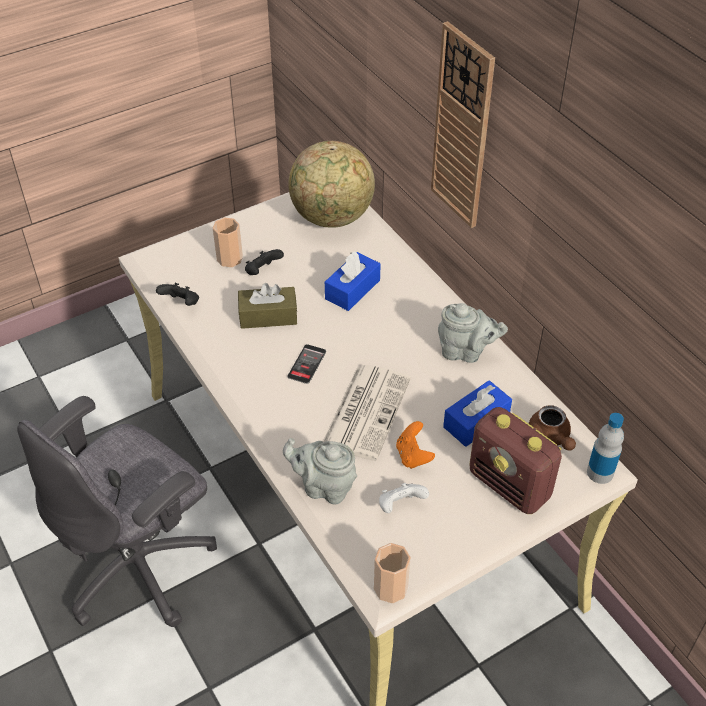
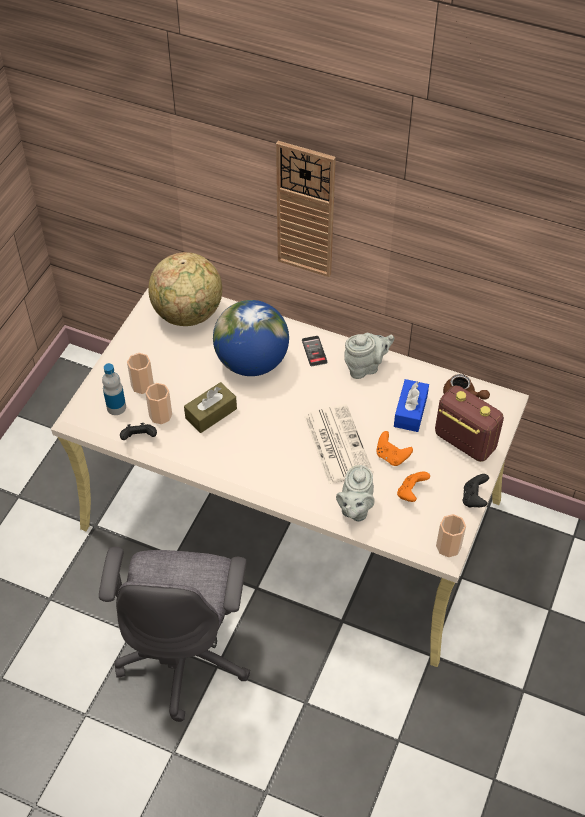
camera: 35 degrees left, 5 degrees up
black game controller [245,249,284,275] -> black game controller moved to [463,474,489,507]
grey teapot [283,438,357,505] -> grey teapot turned 60 degrees counterclockwise [336,465,375,522]
phone [288,344,326,384] -> phone moved to [302,336,328,366]
blue tissue box [325,251,381,311] -> globe [213,300,289,376]
white game controller [379,483,429,513] -> orange game controller [397,472,430,502]
radio [469,407,562,514] -> radio turned 150 degrees counterclockwise [435,385,504,462]
bottle [587,413,624,484] -> bottle moved to [102,363,126,415]
none -> cup [145,383,172,424]

